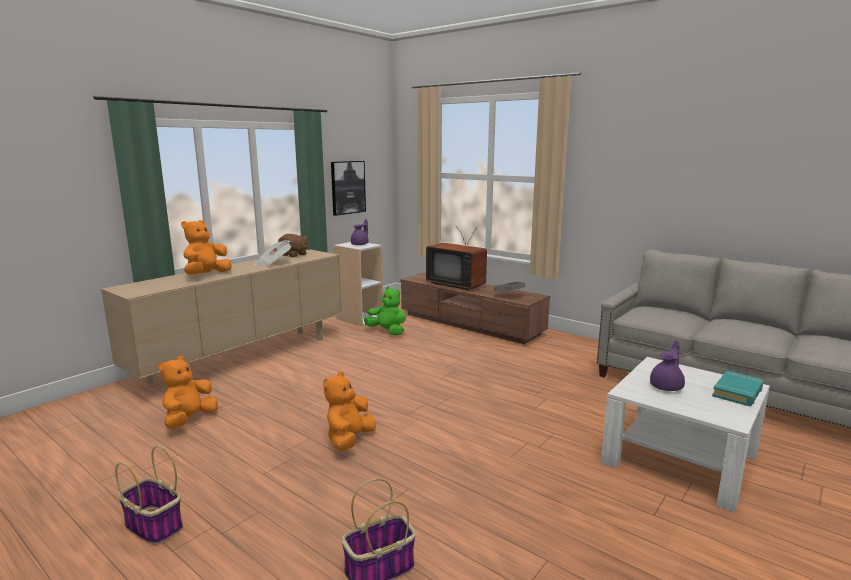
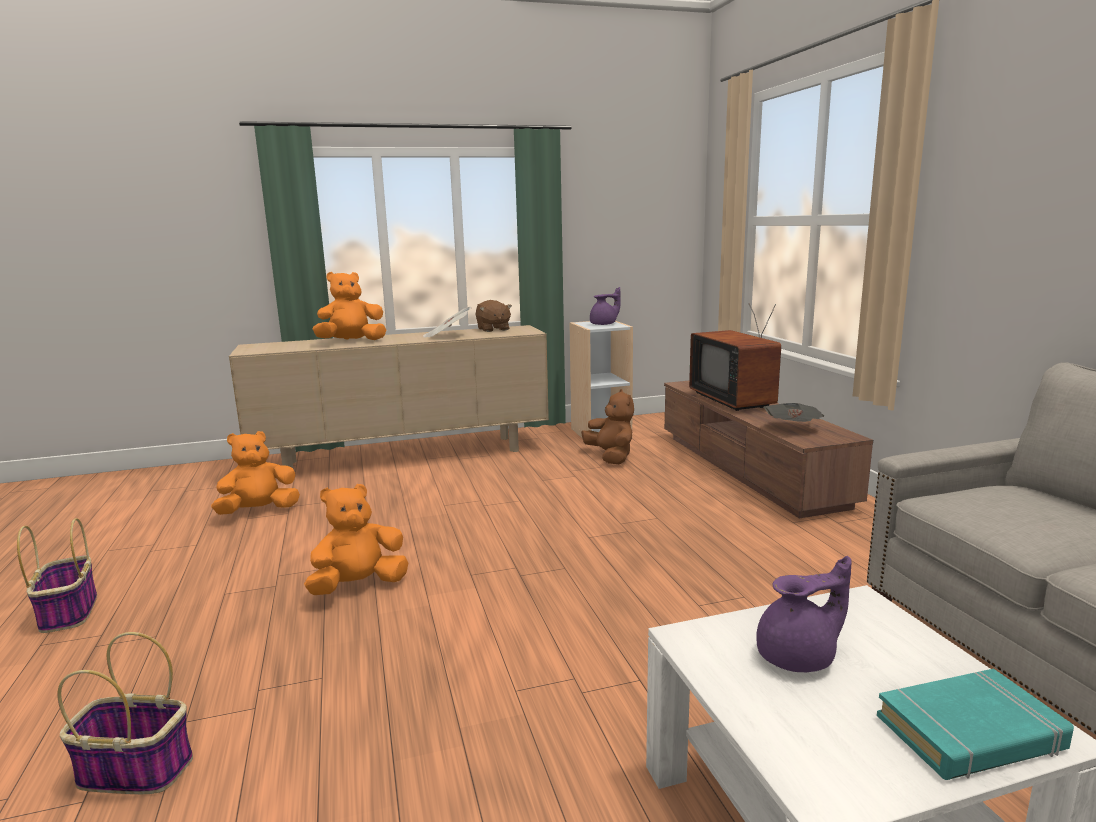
camera: 35 degrees right, 0 degrees up
picture [331,161,366,216] -> none
green plush toy [364,287,406,336] -> brown plush toy [581,389,634,464]

